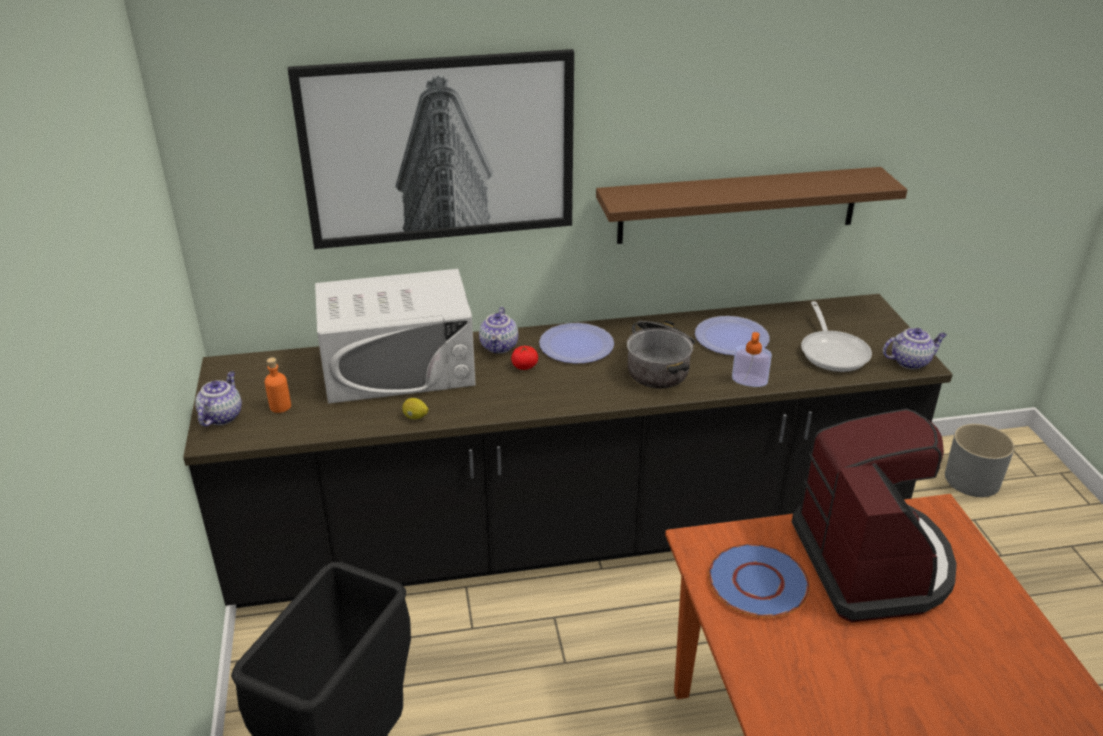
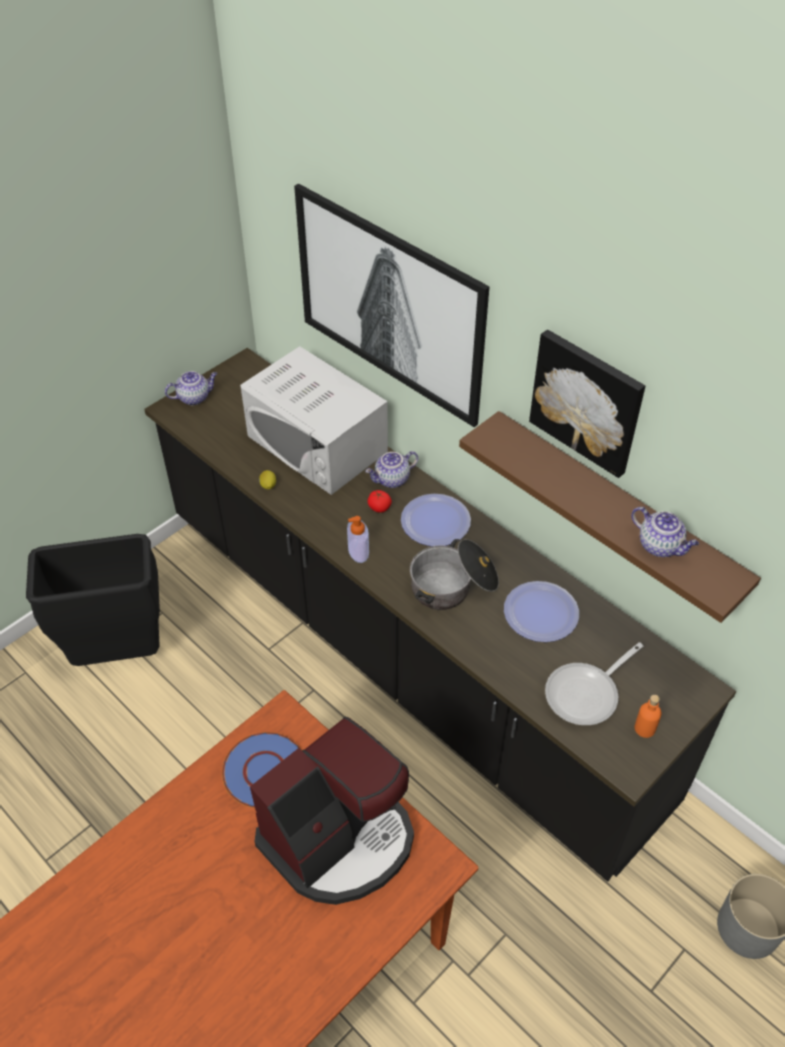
camera: 55 degrees right, 15 degrees up
orange bottle [265,357,291,413] -> orange bottle moved to [635,695,662,738]
soap dispenser [732,332,772,387] -> soap dispenser moved to [347,516,369,563]
teapot [883,328,947,369] -> teapot moved to [632,507,699,557]
none -> picture [529,330,645,478]

